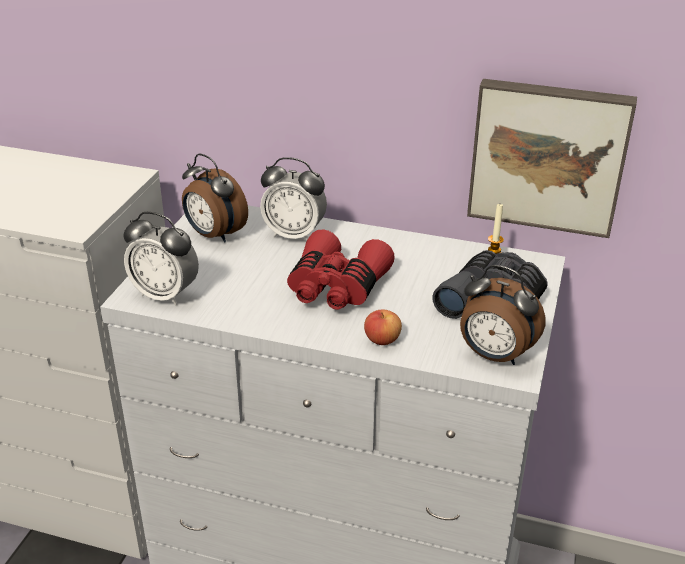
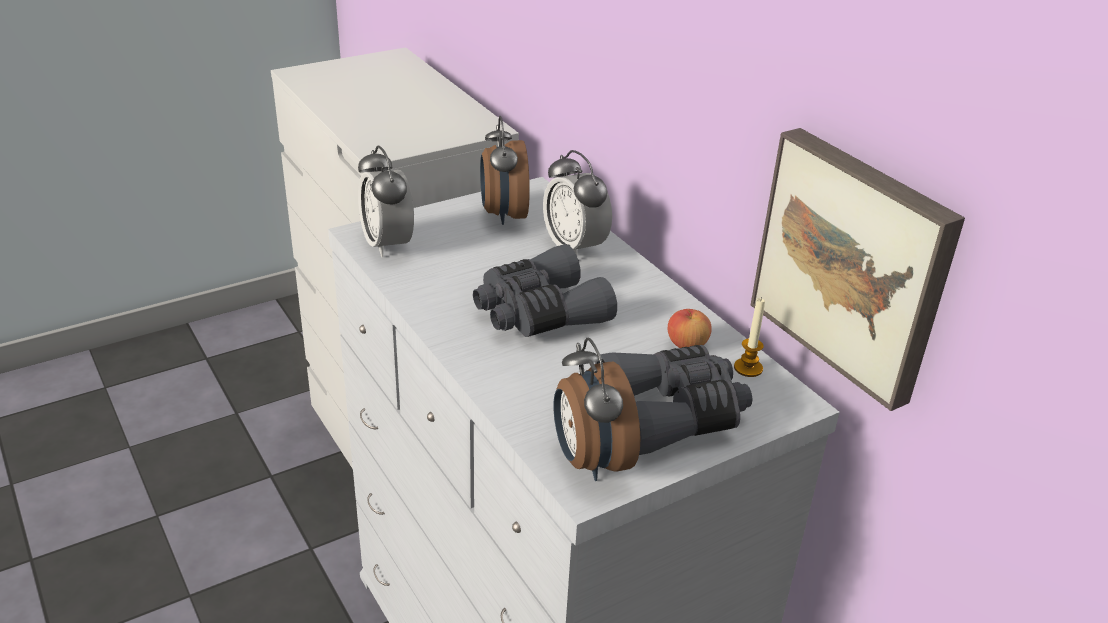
camera: 40 degrees right, 0 degrees up
red binoculars [287,230,395,310] -> grey binoculars [473,244,617,337]
apple [364,310,402,345] -> apple moved to [668,309,712,348]

